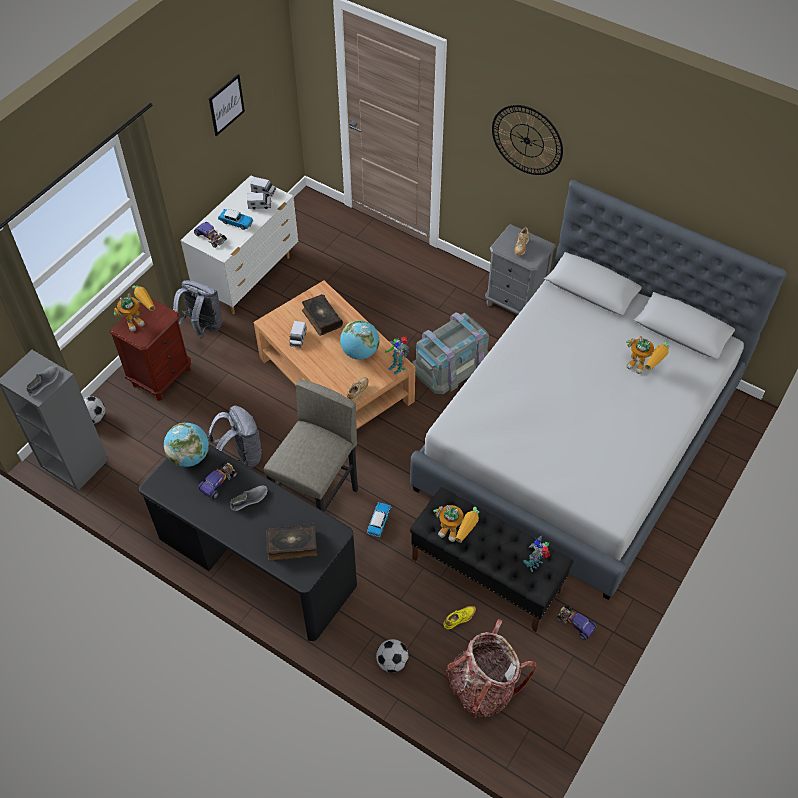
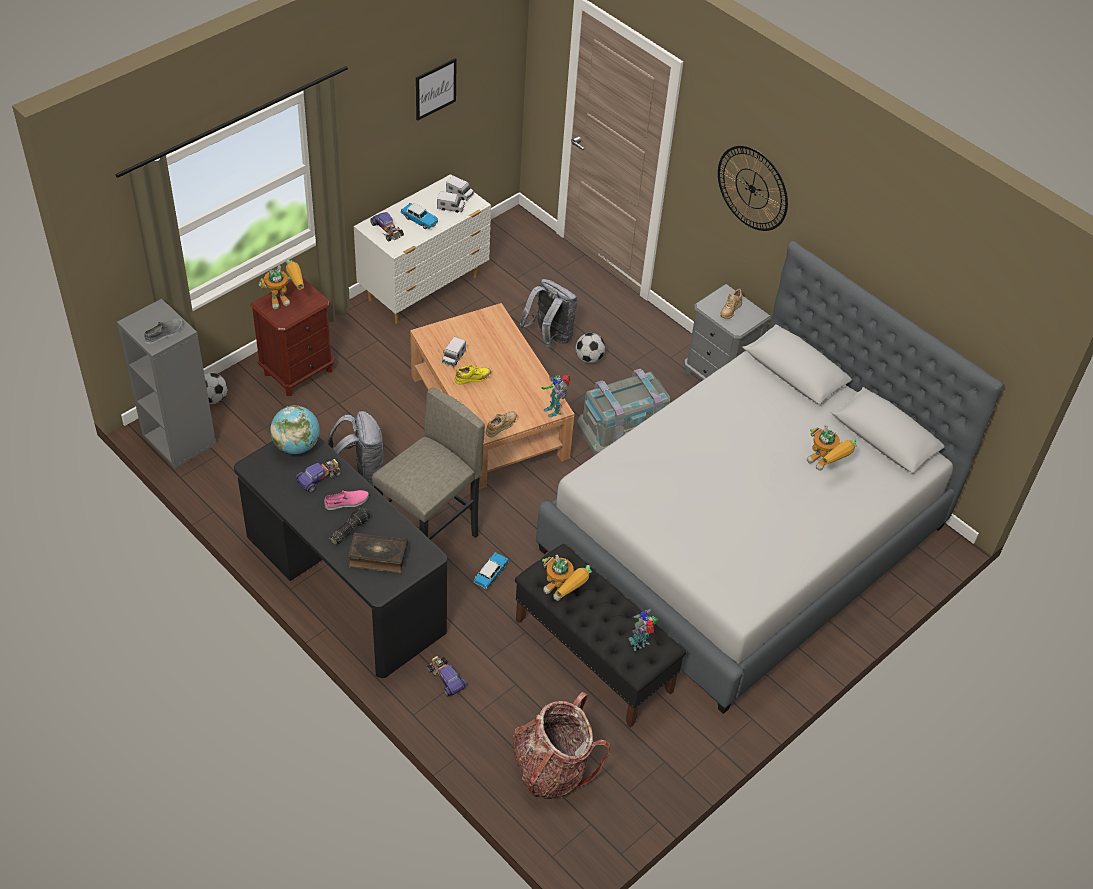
camera: 10 degrees right, 5 degrees down
grey backpack [173,280,222,339] -> grey backpack moved to [519,279,578,347]
grey shoe [230,486,267,511] -> pink shoe [324,490,369,510]
book [302,294,343,336] -> none
globe [340,320,380,360] -> none
football [376,639,408,673] -> football moved to [576,333,605,363]
yellow shoe [443,606,476,630] -> yellow shoe moved to [455,364,491,385]
toy car [556,605,596,640] -> toy car moved to [427,656,467,696]
none -> flashlight [329,506,370,545]

